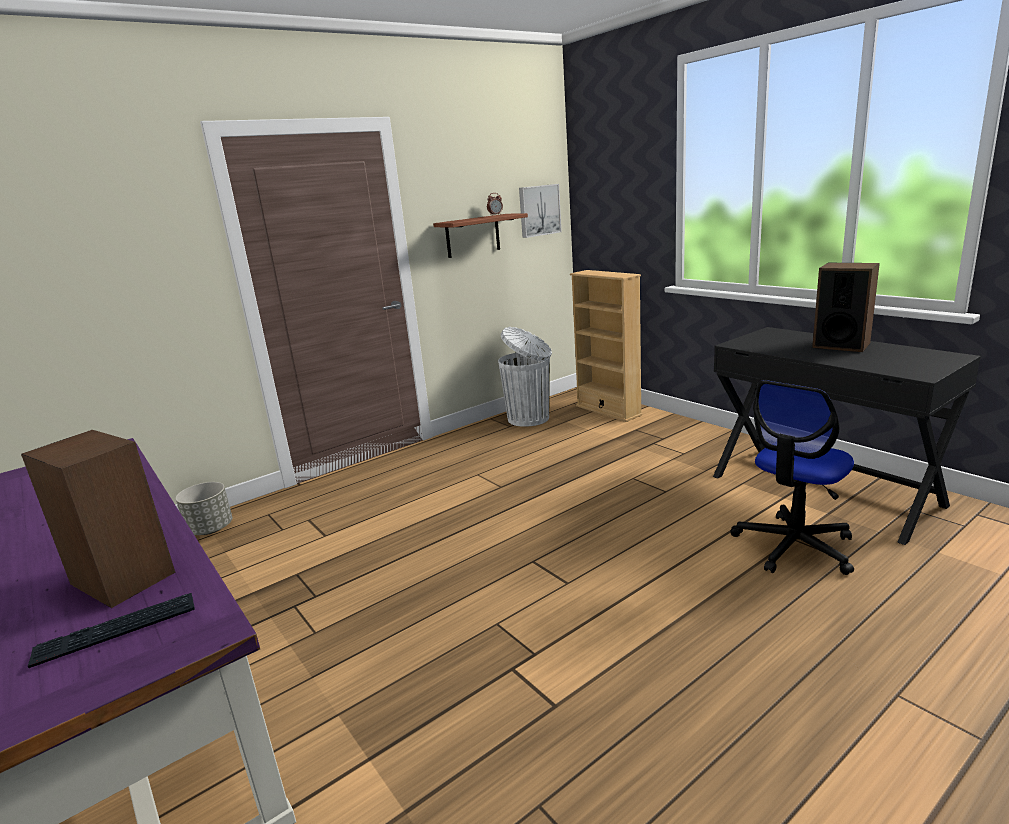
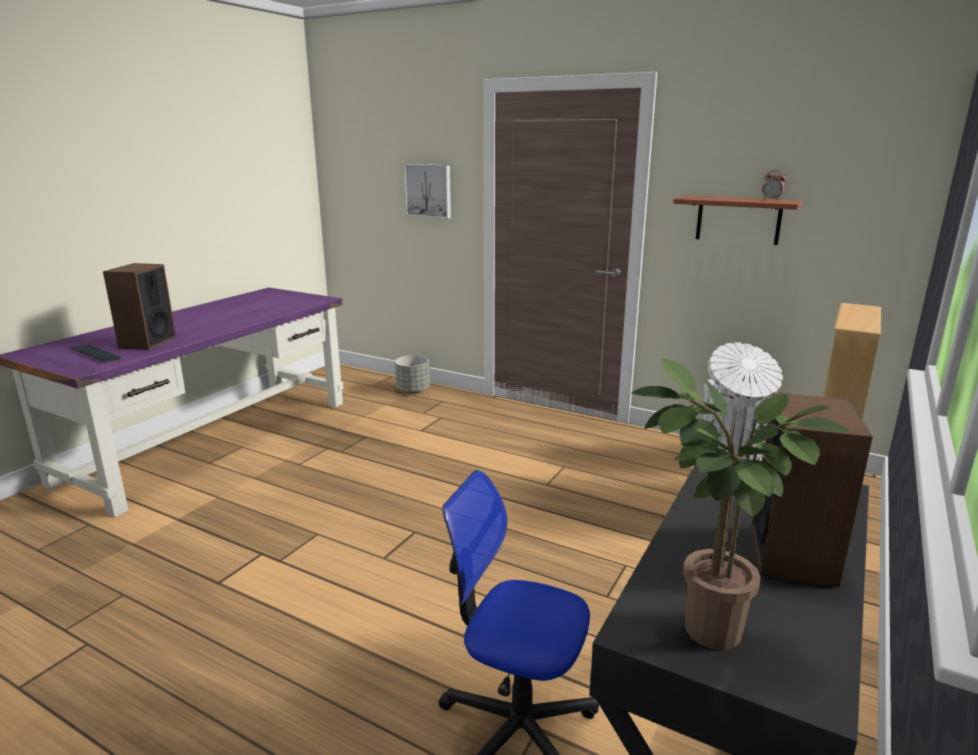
camera: 65 degrees right, 0 degrees up
picture [519,184,562,238] -> picture moved to [404,164,451,219]
none -> potted plant [632,359,850,650]

